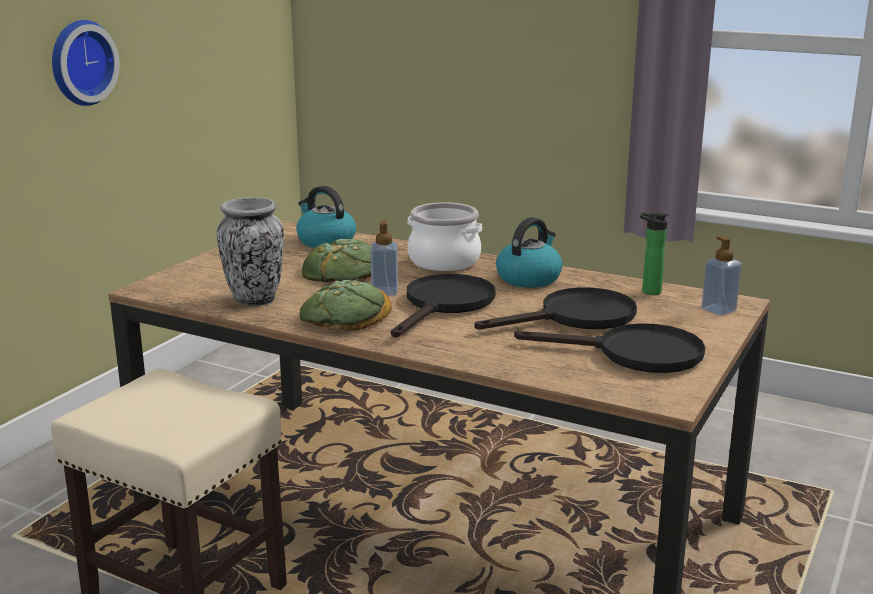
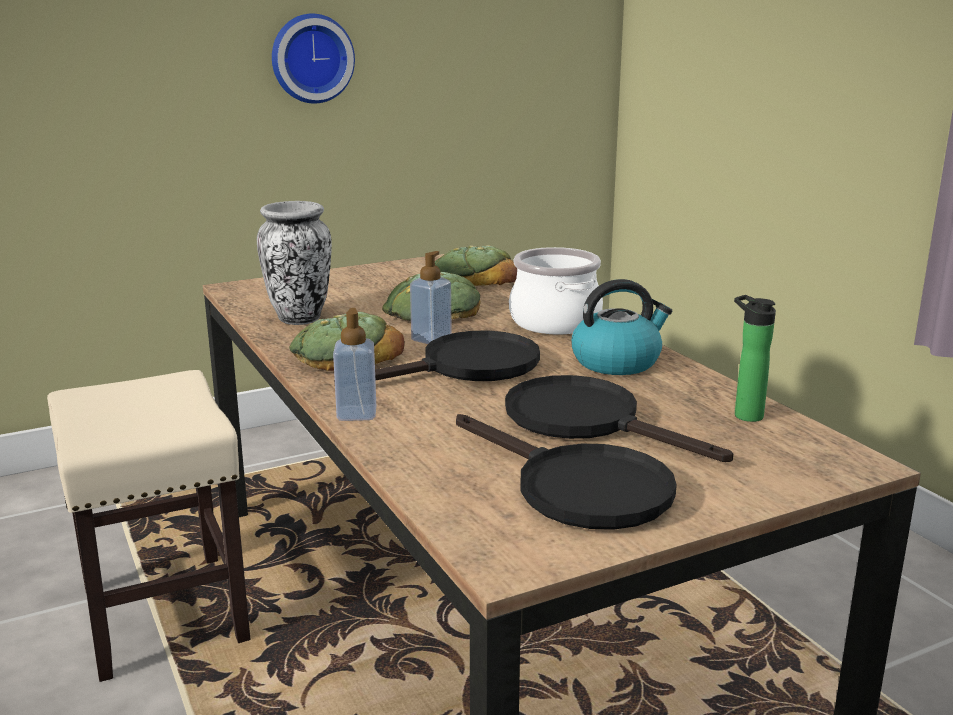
camera: 35 degrees right, 0 degrees up
kettle [296,186,356,248] -> bread [435,245,517,286]
black frying pan [475,287,637,330] -> black frying pan turned 150 degrees counterclockwise [505,375,733,462]
soap dispenser [701,236,742,316] -> soap dispenser moved to [333,308,376,421]

